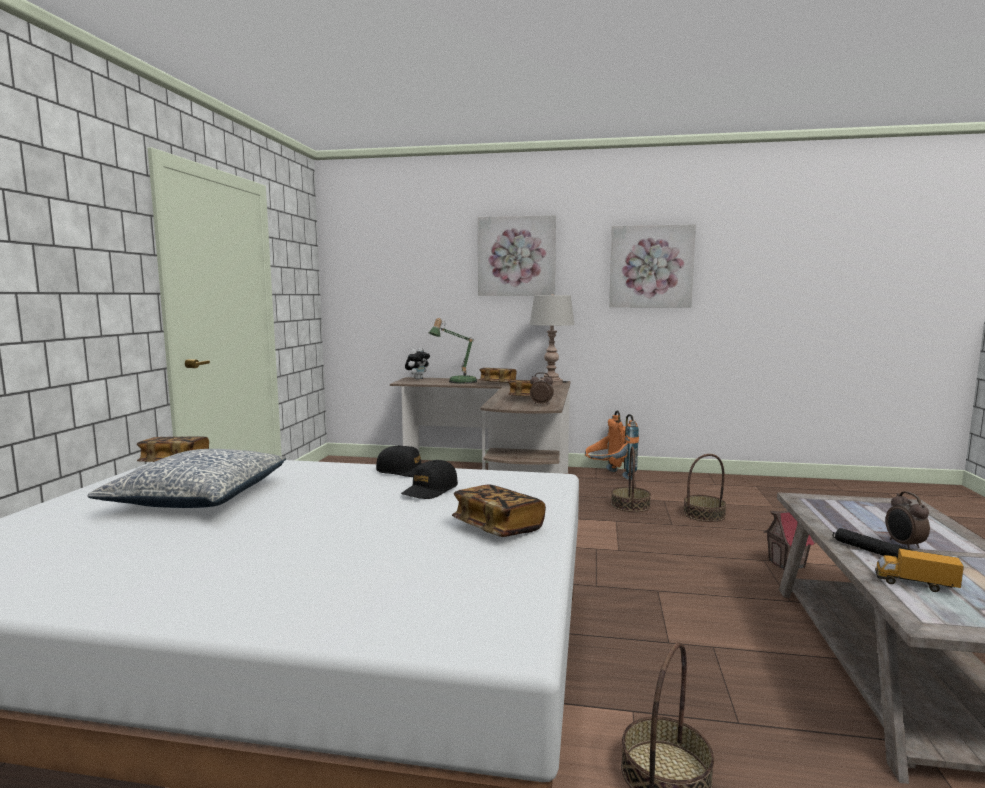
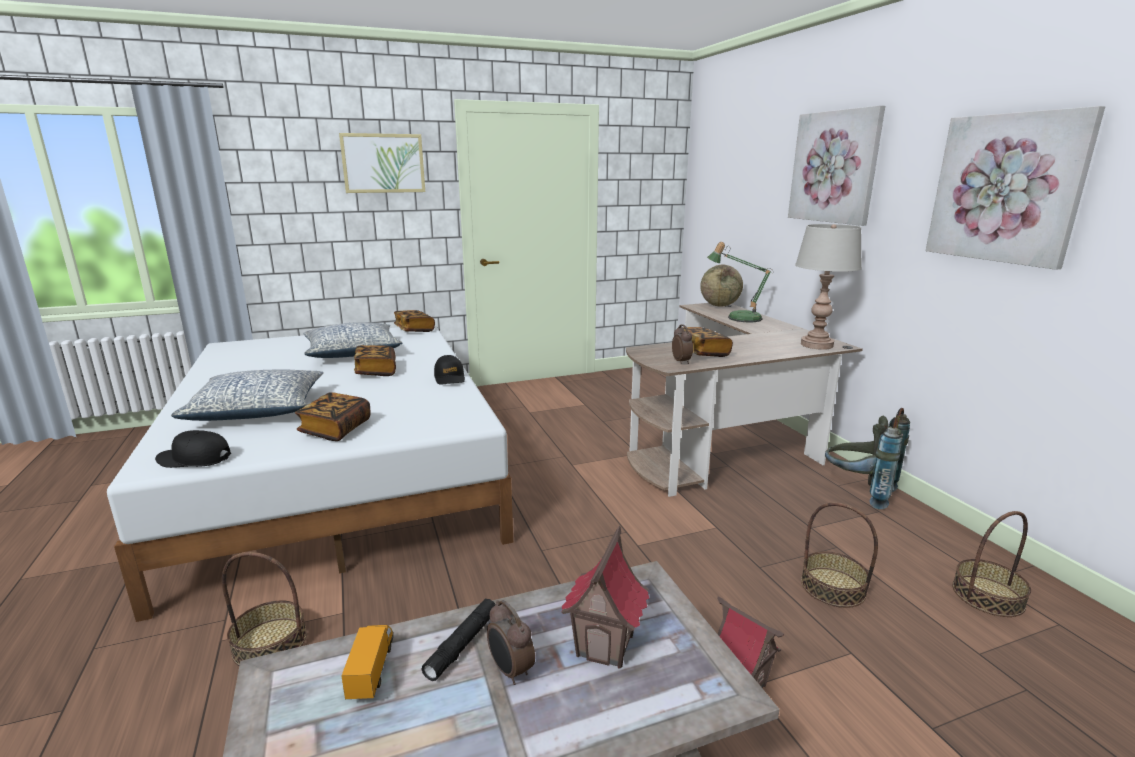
camera: 60 degrees right, 10 degrees up
black cap [401,460,458,499] -> black cap moved to [155,430,231,468]
plush toy [405,348,430,380] -> globe [700,265,743,307]
book [479,368,516,383] -> book moved to [354,345,396,376]
orange backpack [585,410,639,480] -> grey backpack [825,408,910,509]
basket [611,447,651,512] -> basket moved to [952,511,1031,617]
alarm clock [886,491,930,550] -> alarm clock turned 90 degrees counterclockwise [487,600,535,685]
none -> pillow [171,370,324,421]
none -> picture [339,133,425,193]
none -> toy house [561,526,649,669]

